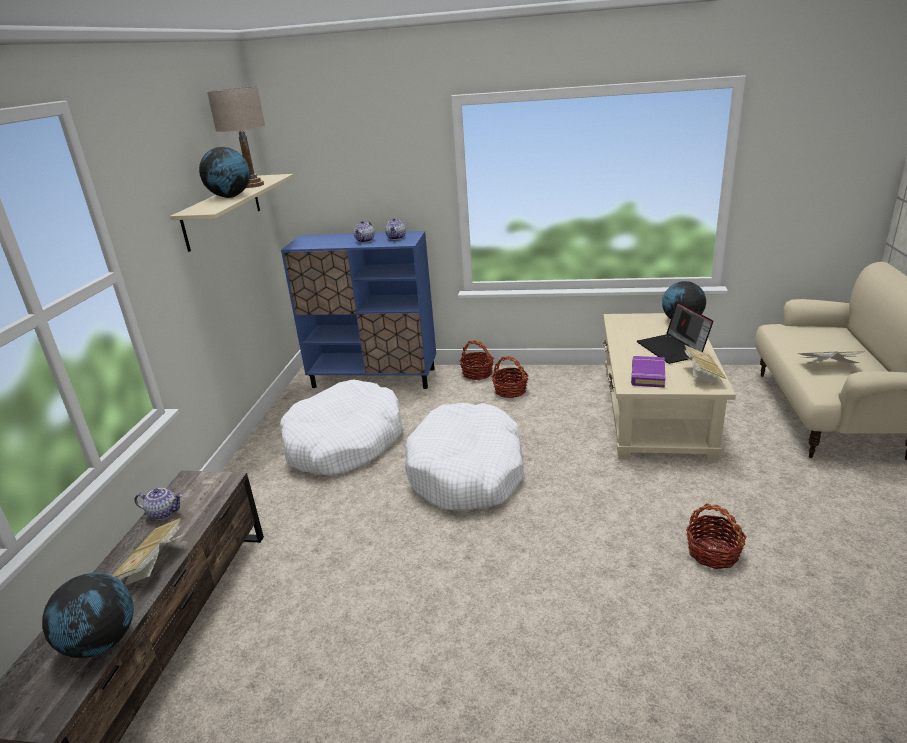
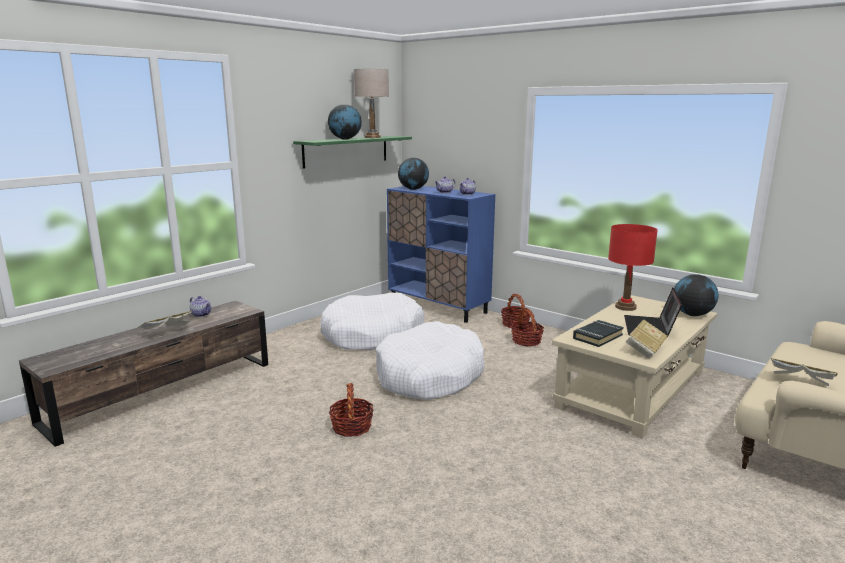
camera: 30 degrees right, 10 degrees down
globe [42,573,134,658] -> globe moved to [398,158,429,190]
beige shelf [170,174,294,252] -> green shelf [293,136,412,169]
purple book [631,356,665,388] -> black book [573,320,624,347]
basket [686,504,747,569] -> basket moved to [329,383,374,437]
none -> red table lamp [608,224,658,311]

